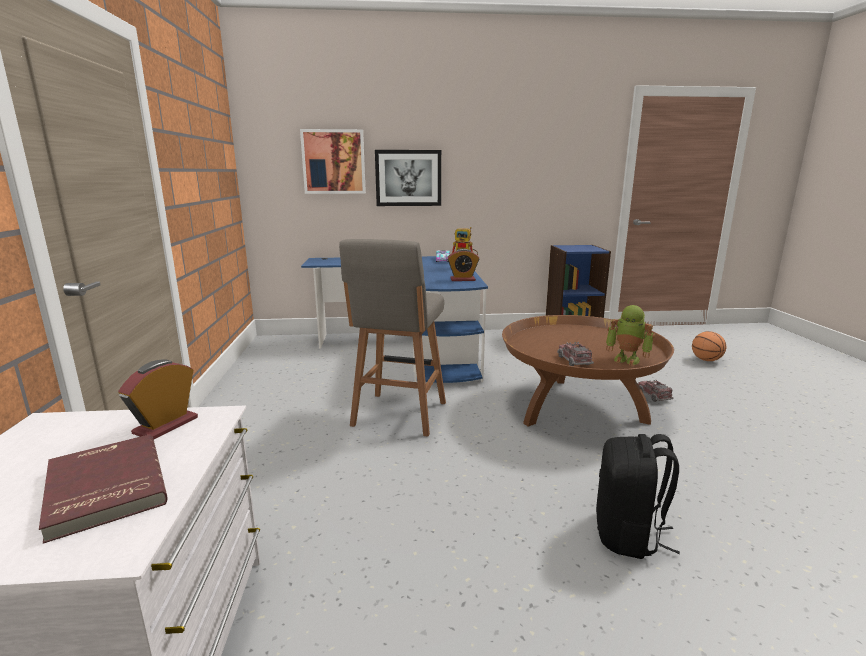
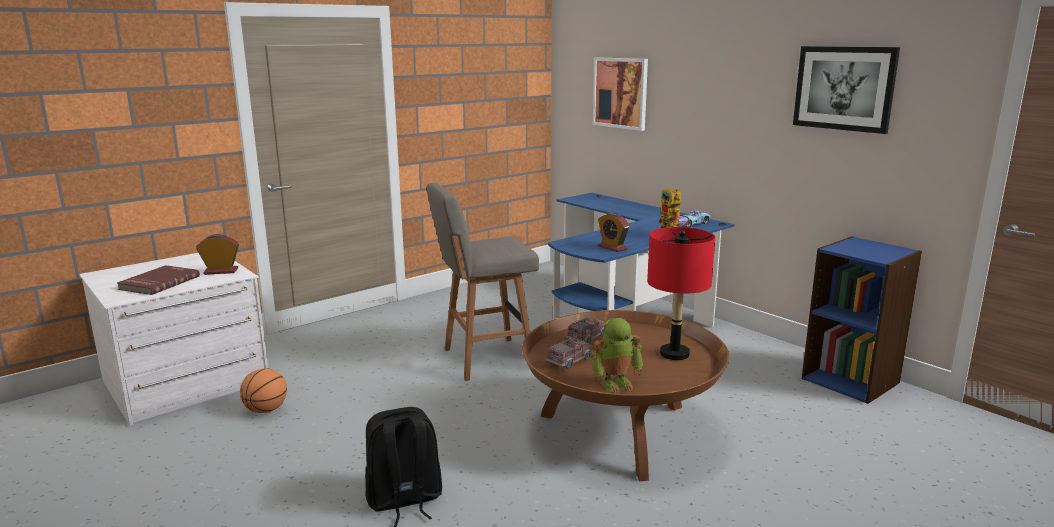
camera: 55 degrees right, 0 degrees up
picture [375,150,441,206] -> picture moved to [793,46,900,134]
toy robot [606,305,655,366] -> toy robot turned 105 degrees counterclockwise [590,318,643,393]
toy truck [638,380,674,402] -> toy truck moved to [566,317,605,344]
basketball [692,331,726,361] -> basketball moved to [240,368,287,413]
none -> red table lamp [647,227,715,360]

